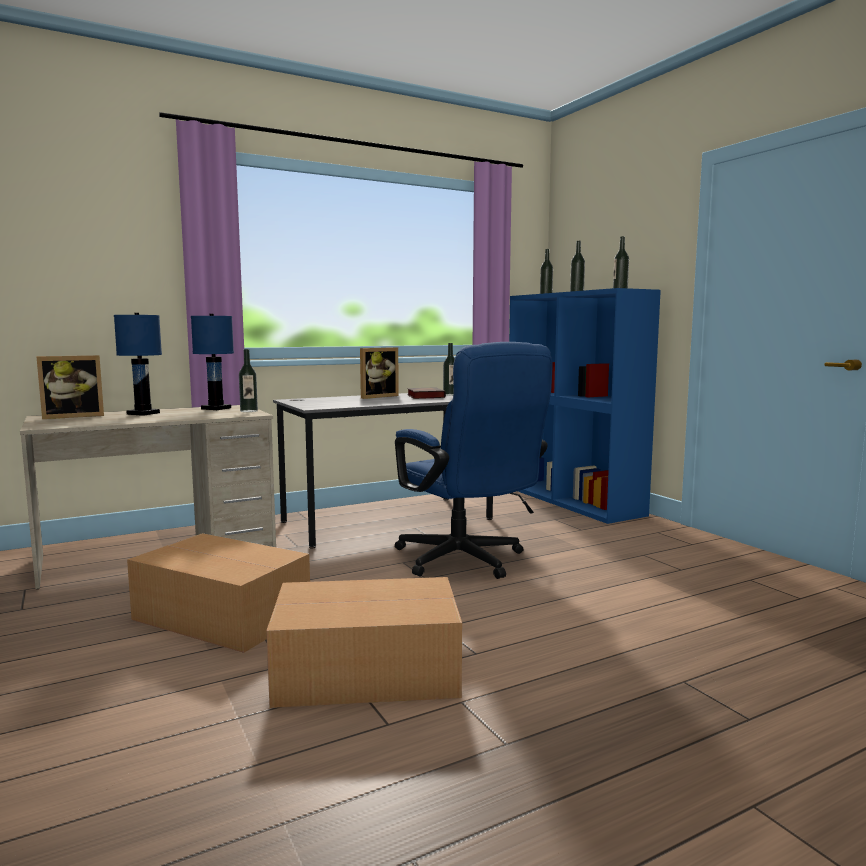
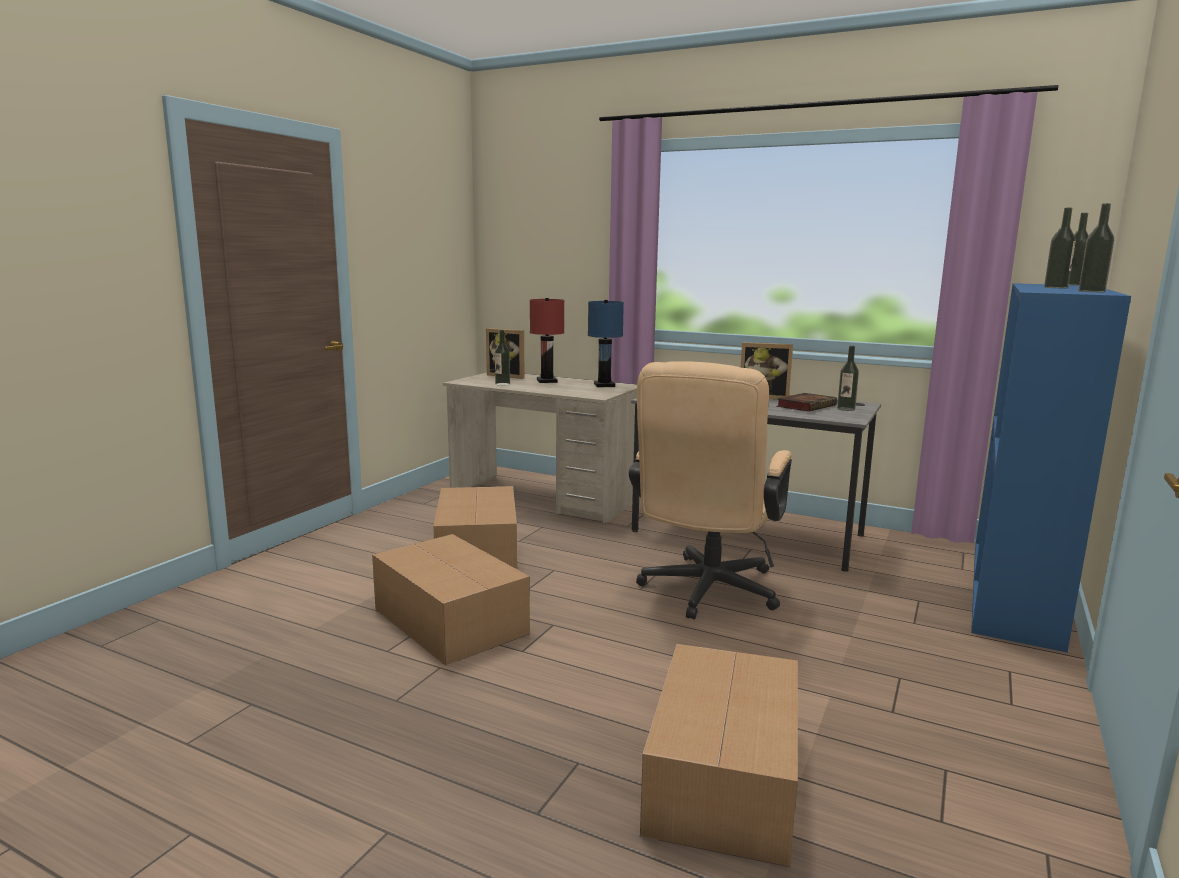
camera: 55 degrees right, 5 degrees up
blue table lamp [114,313,162,416] -> red table lamp [530,298,564,383]
bottle [239,349,258,412] -> bottle moved to [495,330,510,386]
blue office chair [395,342,553,579] -> beige office chair [629,361,792,620]
none -> cardboard box [640,644,798,867]

